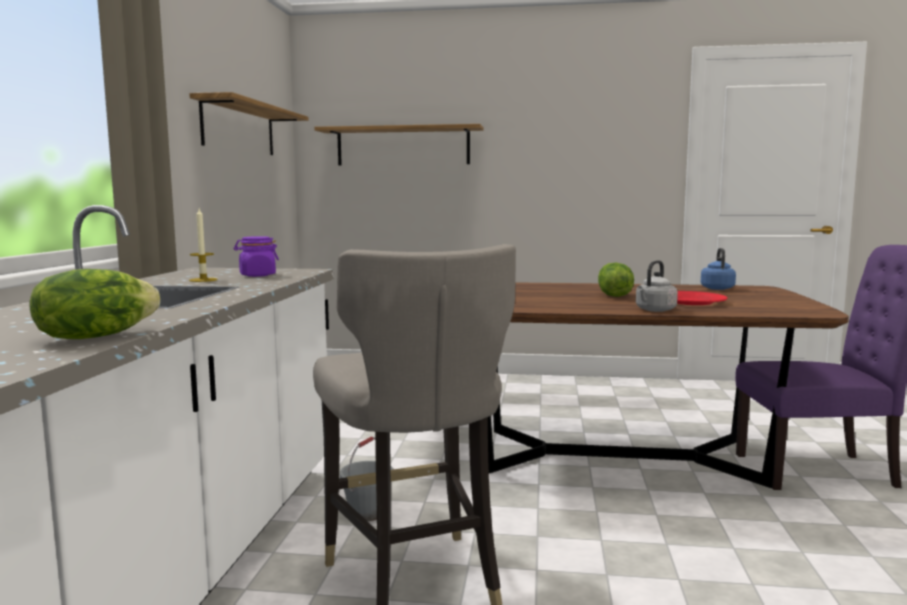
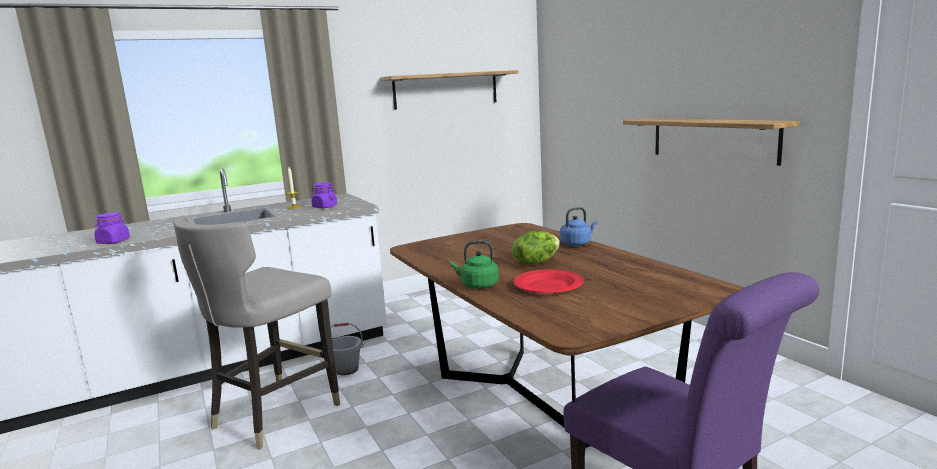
camera: 55 degrees right, 5 degrees up
lettuce [29,269,160,339] -> purple jar [94,212,130,244]
shelf [314,124,483,166] -> shelf moved to [623,118,800,166]
grey kettle [636,260,678,312] -> green kettle [450,241,499,289]
blue kettle [701,248,736,290] -> blue kettle moved to [560,207,597,246]

